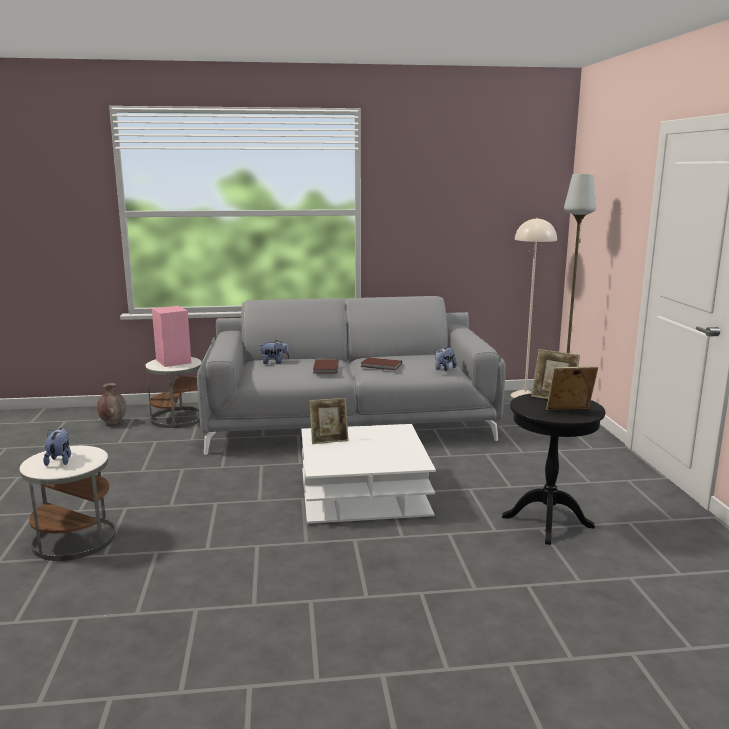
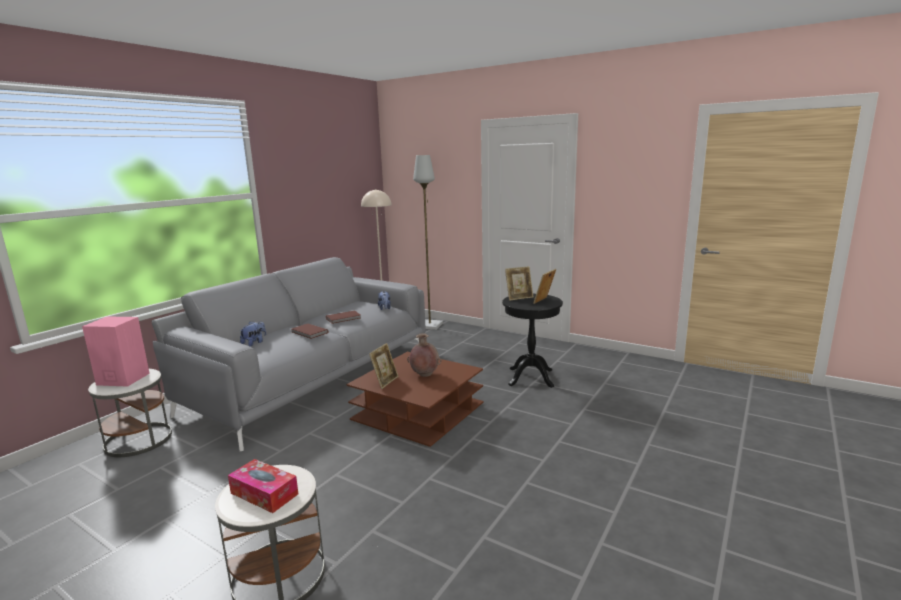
camera: 50 degrees left, 0 degrees up
plush toy [43,428,71,466] -> tissue box [228,459,298,513]
brown vase [97,383,126,425] -> brown vase moved to [407,333,442,377]
white coffee table [301,424,436,524] -> brown coffee table [347,352,483,447]

